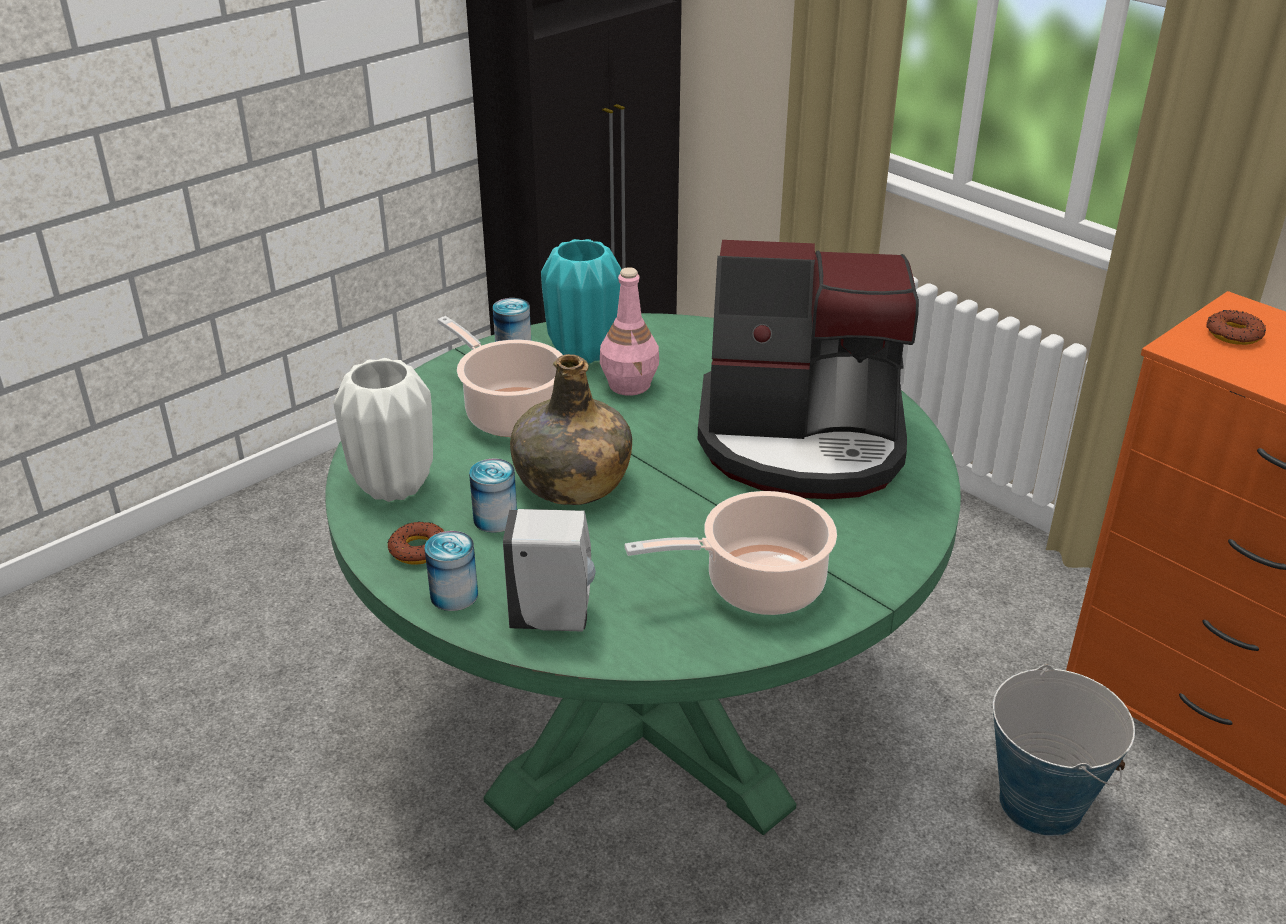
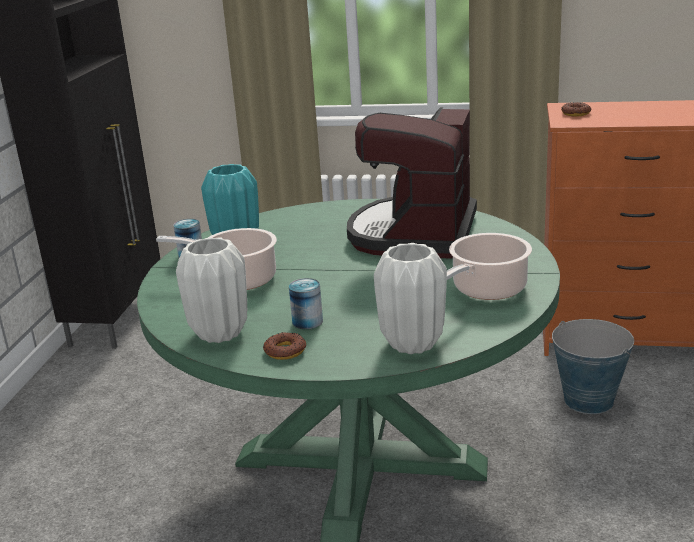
camera: 35 degrees left, 10 degrees down
can [425,531,478,611] -> none
white soap dispenser [503,509,596,632] -> white vase [374,243,447,354]
green bottle [510,354,632,505] -> none
pink bottle [600,267,659,396] -> none
coffee machine [698,240,919,499] -> coffee machine turned 135 degrees clockwise [347,107,477,259]

